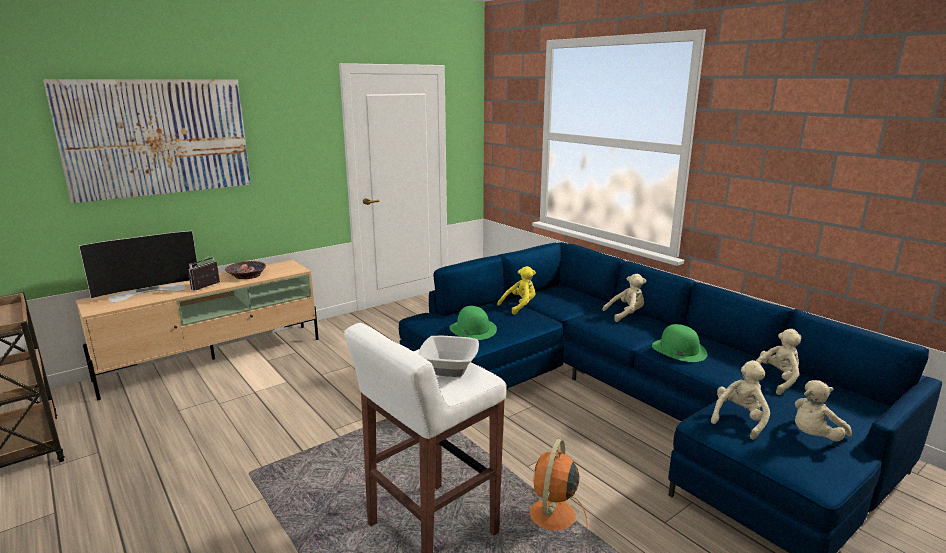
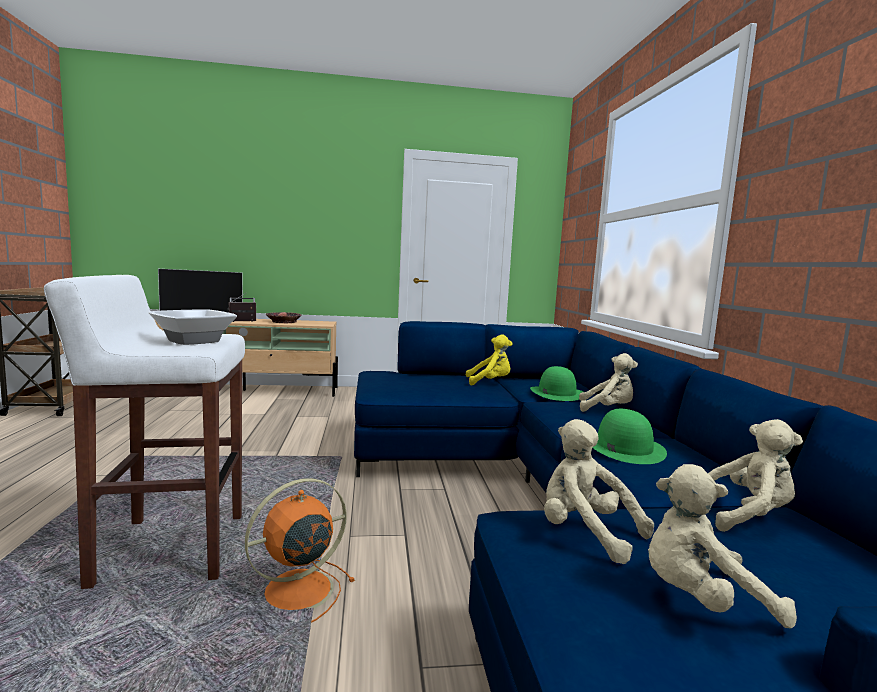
camera: 30 degrees right, 10 degrees down
picture [43,79,251,203] -> none
green hat [449,306,497,340] -> green hat moved to [530,366,583,401]
beige plush toy [711,360,770,440] -> beige plush toy turned 120 degrees counterclockwise [544,419,654,564]

